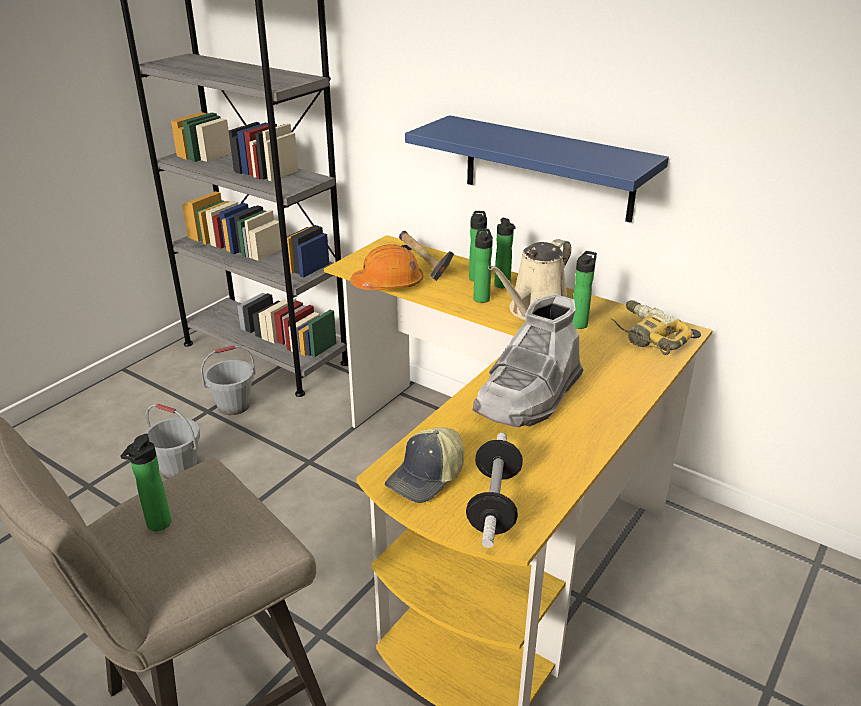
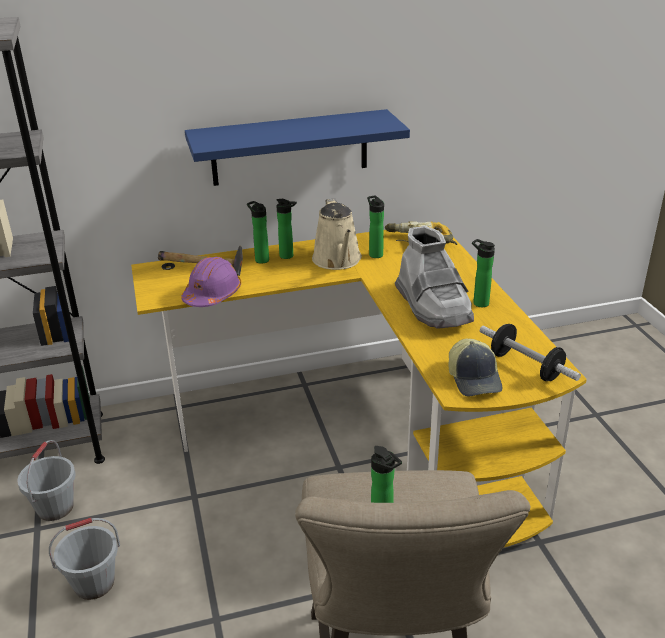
camera: 50 degrees left, 0 degrees up
orange hard hat [350,244,423,290] -> purple hard hat [181,257,241,307]
bottle [473,229,493,303] -> bottle moved to [472,239,495,307]

